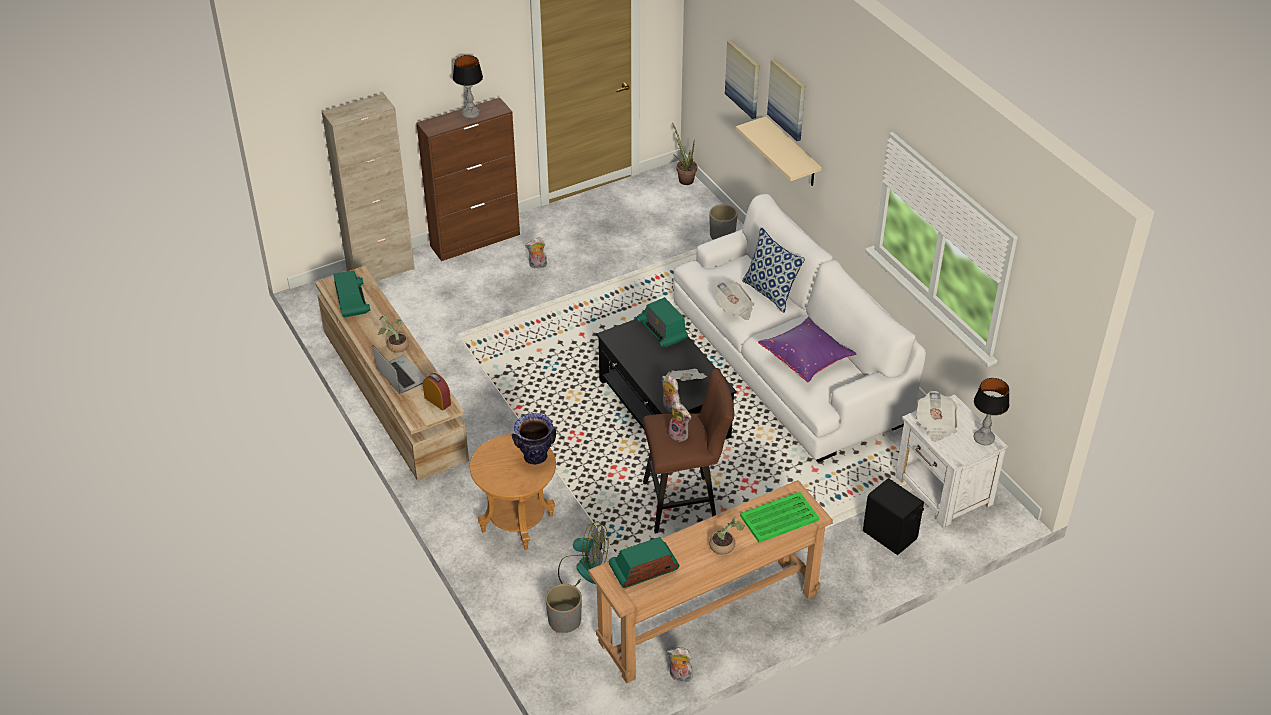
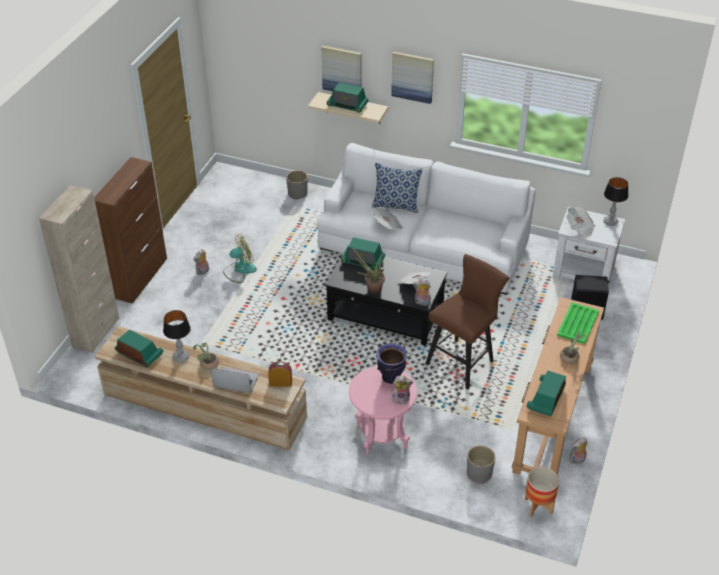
camera: 40 degrees left, 0 degrees up
table lamp [453,55,483,119] -> table lamp moved to [163,310,191,362]
brown side table [470,434,556,550] -> pink side table [349,366,417,455]
fan [558,521,608,586] -> fan moved to [223,234,257,283]
plush toy [668,402,691,442] -> plush toy moved to [392,376,413,405]
potted plant [672,123,697,185] -> potted plant moved to [352,247,385,294]
picture [725,40,759,119] -> picture moved to [391,51,434,104]
purple pillow [758,317,856,383] -> none
none -> radio [327,82,369,113]
none -> planter [525,467,559,517]

